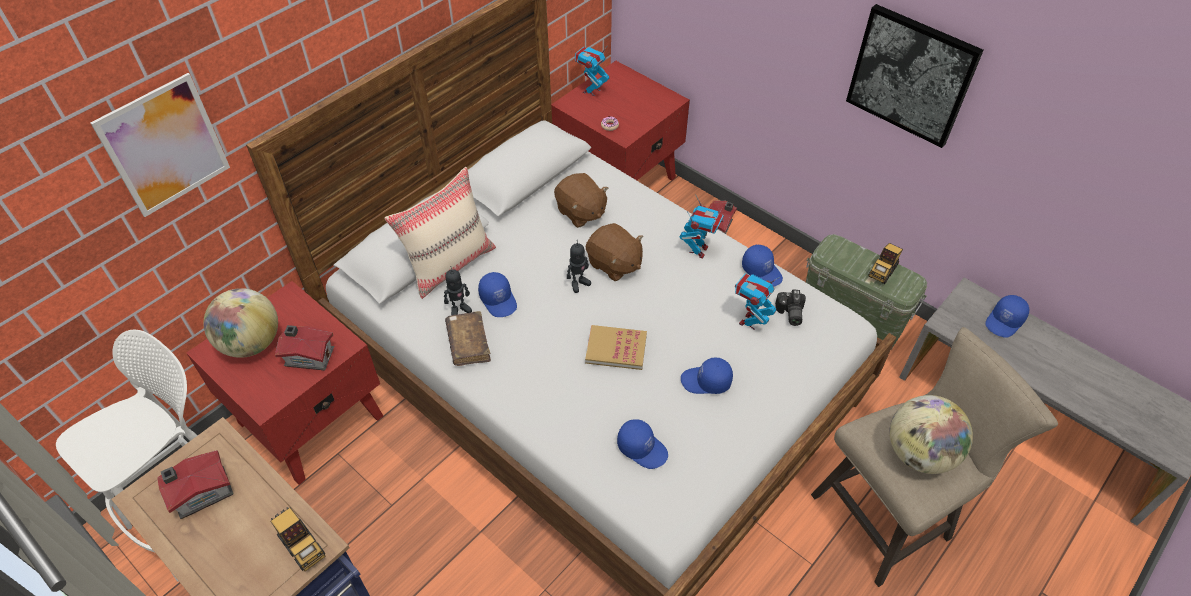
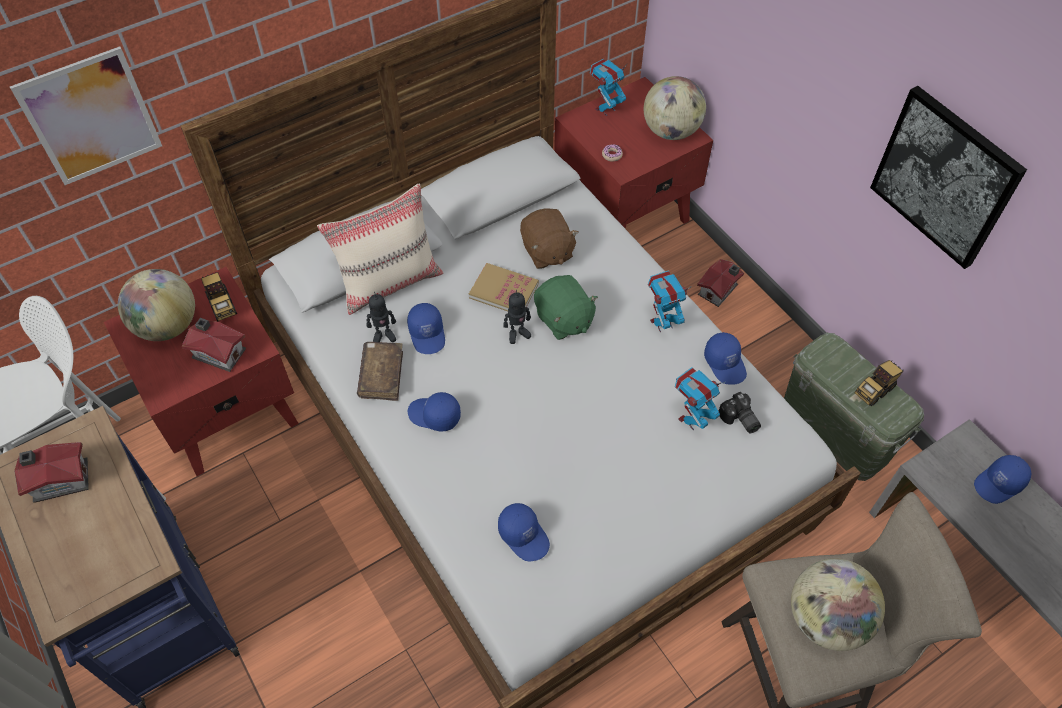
camera: 15 degrees right, 5 degrees up
toy truck [270,507,326,571] -> toy truck moved to [201,272,237,322]
book [585,325,647,370] -> book moved to [469,263,539,311]
brown plush toy [586,223,643,281] -> green plush toy [534,275,598,340]
toy robot [680,196,724,258] -> toy robot turned 150 degrees counterclockwise [648,271,691,332]
blue cap [681,358,733,394] -> blue cap moved to [408,392,461,432]
camera [775,289,806,326] -> camera turned 45 degrees counterclockwise [719,392,761,433]
none -> globe [644,76,706,140]

